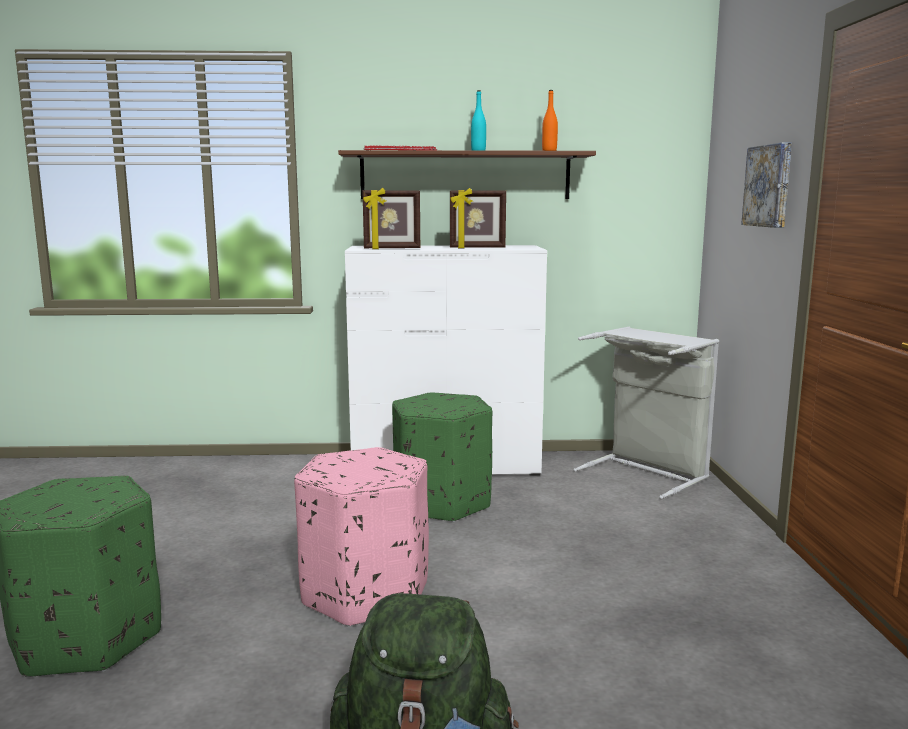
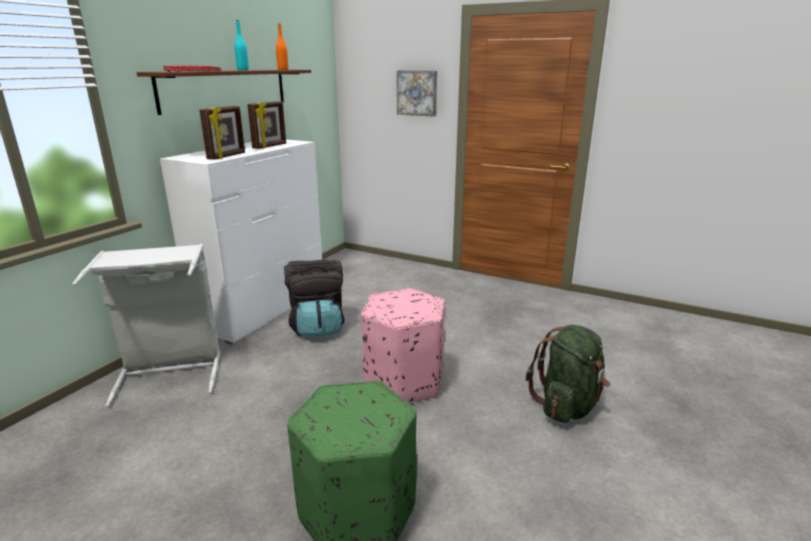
camera: 60 degrees left, 10 degrees up
green ottoman [392,392,492,522] -> black backpack [284,260,345,337]
grey laundry basket [573,327,719,499] -> grey laundry basket moved to [72,244,220,407]

